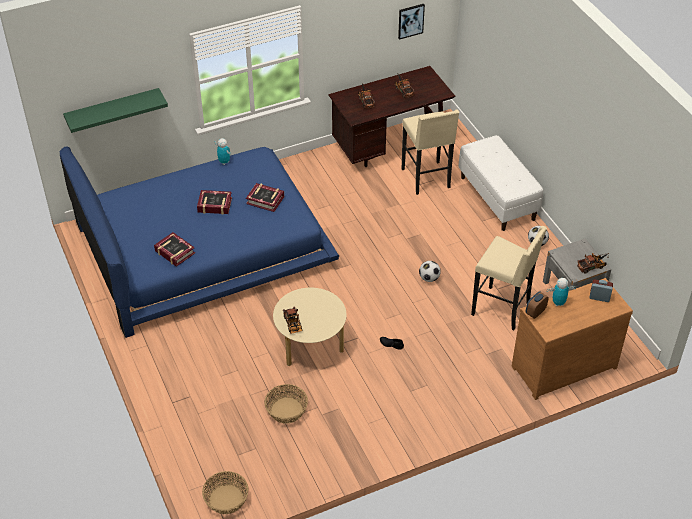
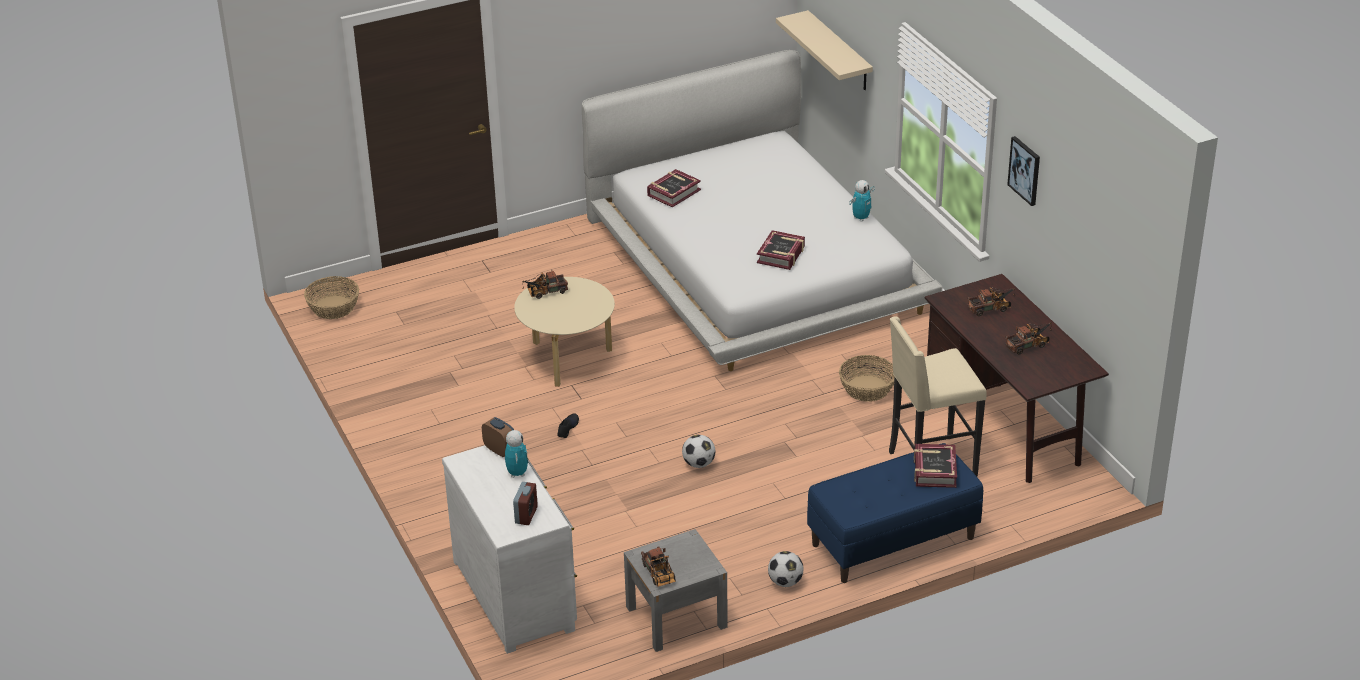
camera: 90 degrees right, 10 degrees down
blue bed [60,146,339,338] -> white bed [582,50,943,371]
green shelf [63,88,168,133] -> beige shelf [776,10,873,90]
book [197,190,232,215] -> book moved to [914,444,957,488]
basket [265,384,308,424] -> basket moved to [839,355,894,402]
picture [398,4,425,40] -> picture moved to [1007,136,1040,206]
white bench [458,135,543,231] -> blue bench [807,443,983,583]
beige stool [471,226,547,330] -> none
brown dresser [512,278,633,400] -> white dresser [442,445,577,654]

